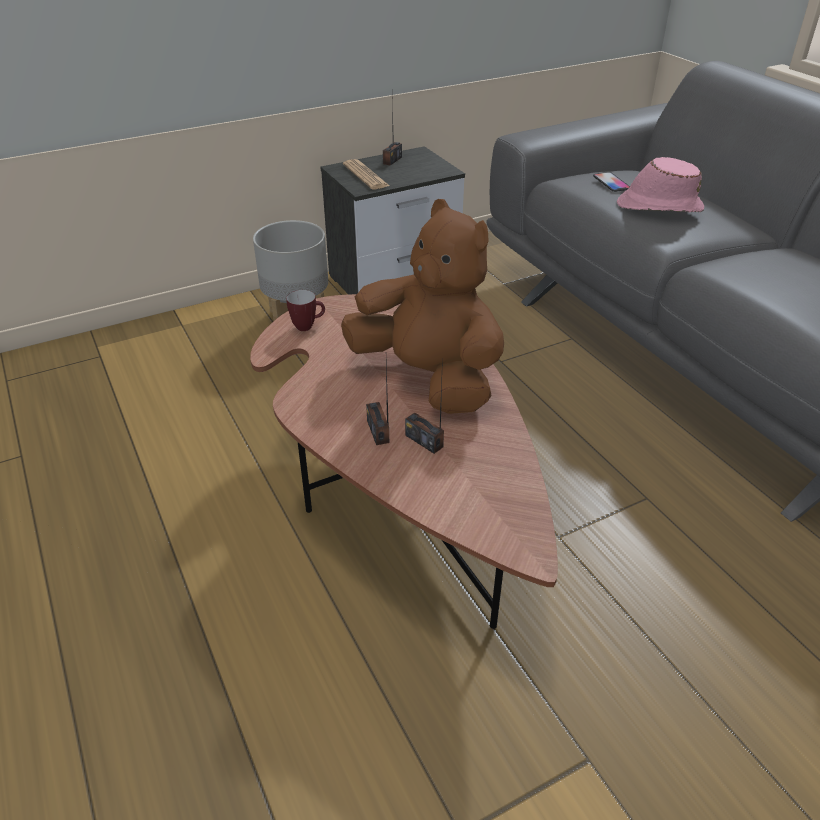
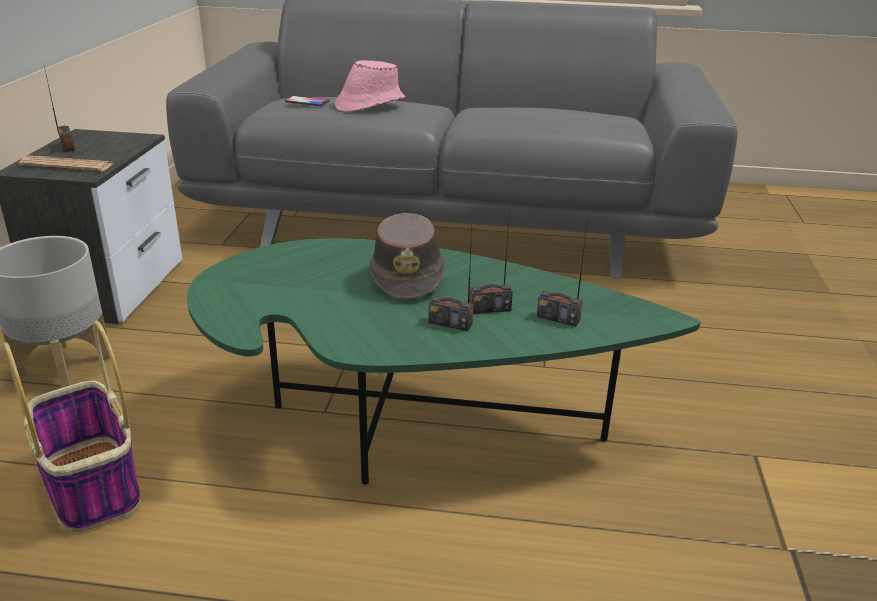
camera: 55 degrees left, 10 degrees down
brown coffee table [250,294,558,629] -> green coffee table [187,238,701,485]
mug [286,290,325,331] -> none
brown plush toy [341,199,504,414] -> brown hat [369,213,445,300]
none -> basket [4,321,141,532]
none -> radio [537,217,588,327]

